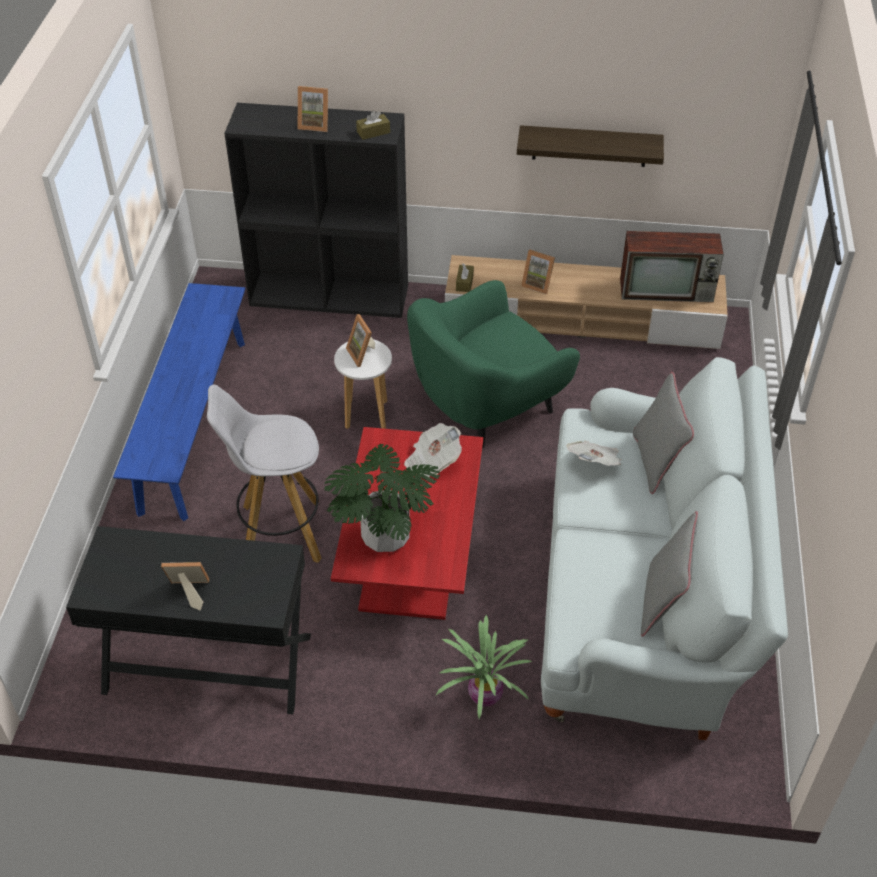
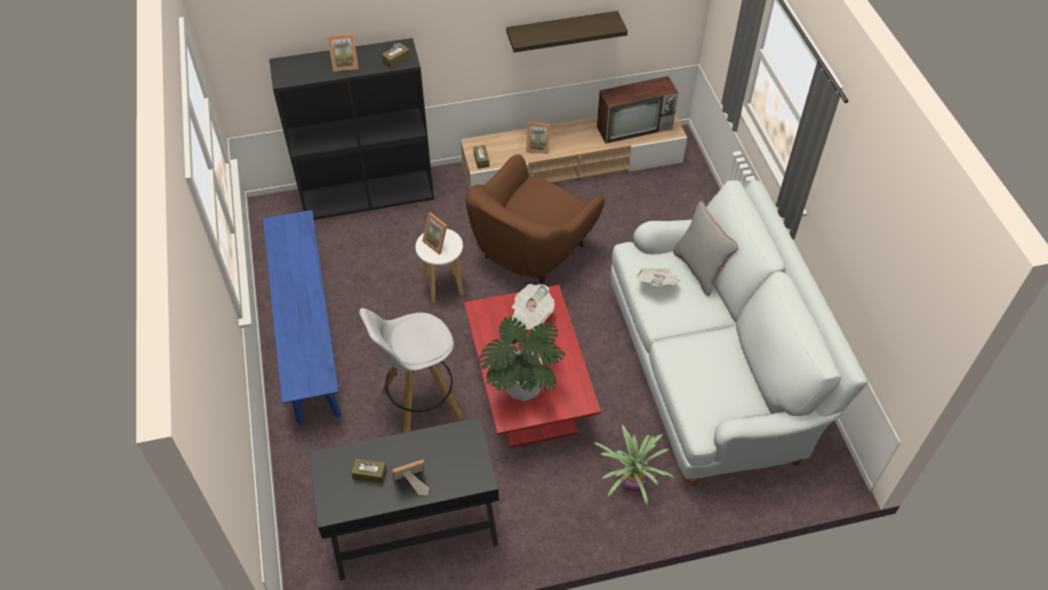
camera: 20 degrees left, 5 degrees up
green armchair [407,280,580,448] -> brown armchair [466,155,605,285]
grey pillow [641,511,698,637] -> none
none -> brown tissue box [351,459,387,484]

